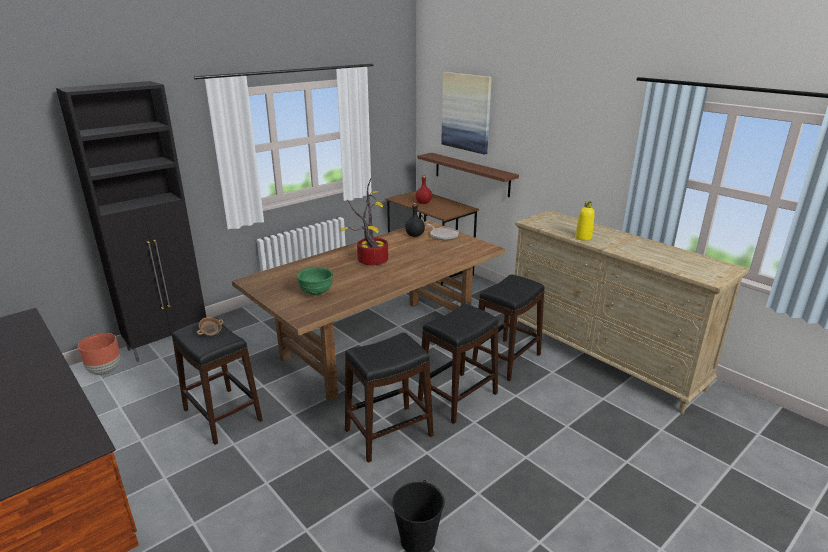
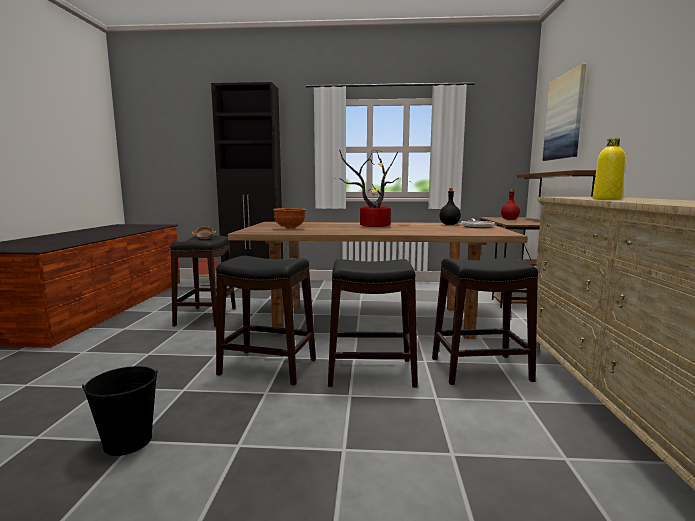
camera: 45 degrees right, 15 degrees down
green bowl [297,267,333,295] -> brown bowl [273,208,306,229]

